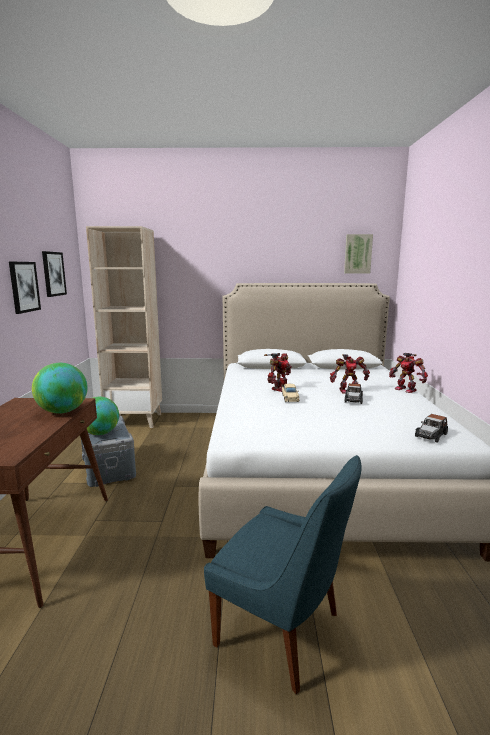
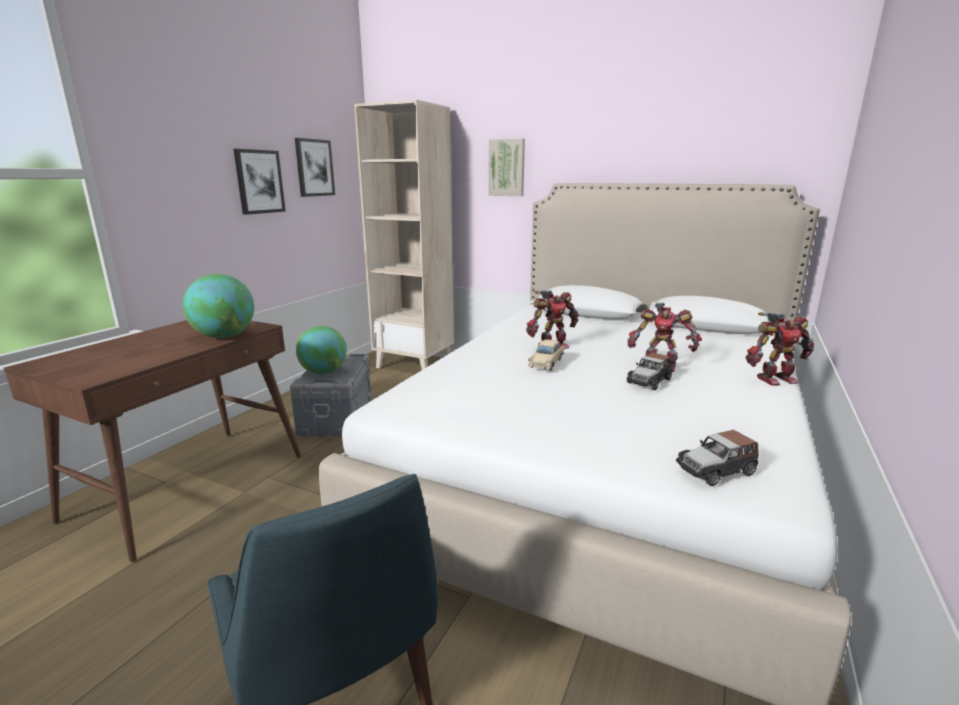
camera: 25 degrees right, 5 degrees up
picture [344,234,373,274] -> picture moved to [489,139,525,196]
toy robot [389,353,428,393] -> toy robot turned 90 degrees counterclockwise [746,312,815,386]

